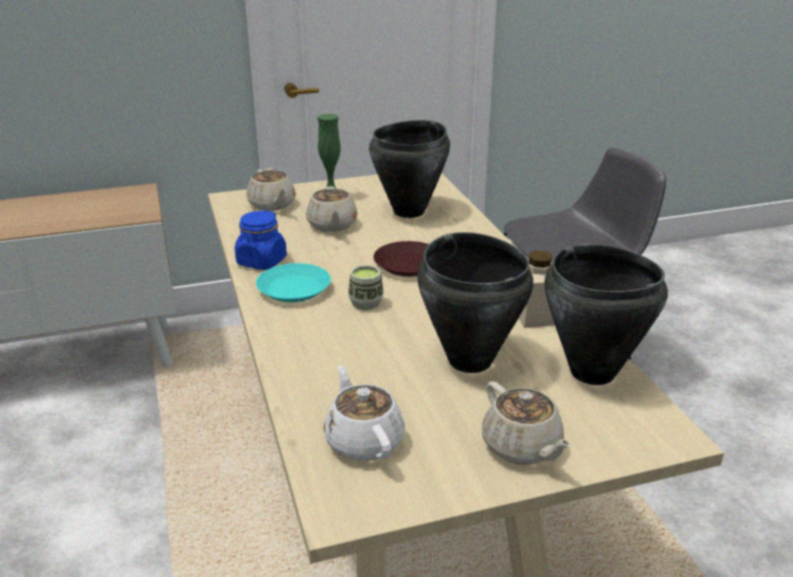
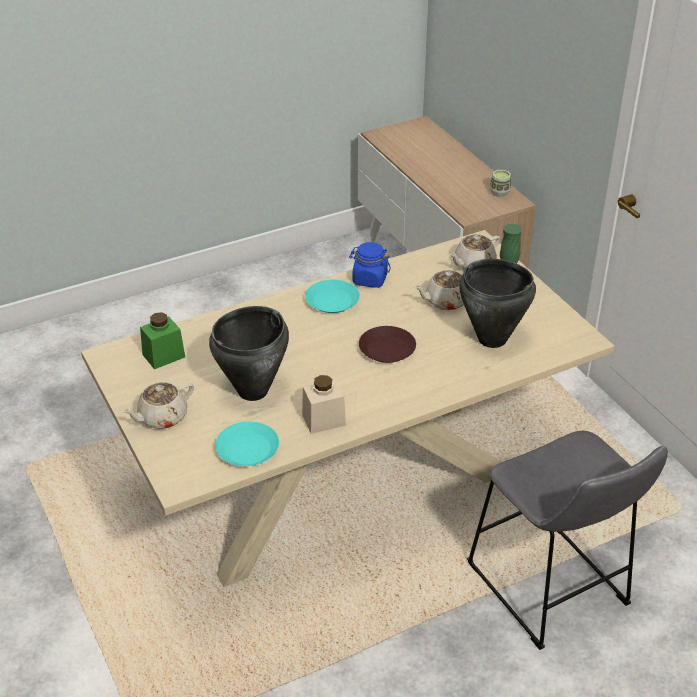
camera: 80 degrees right, 10 degrees up
white teapot [324,365,405,461] -> green jar [140,312,185,369]
cup [348,265,384,310] -> cup moved to [490,170,511,197]
black cooking pot [545,244,668,385] -> turquoise plate [215,422,279,466]

